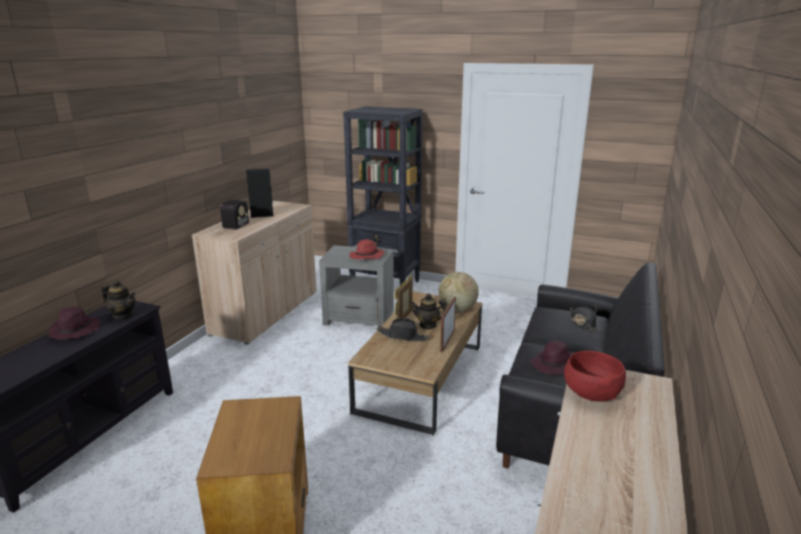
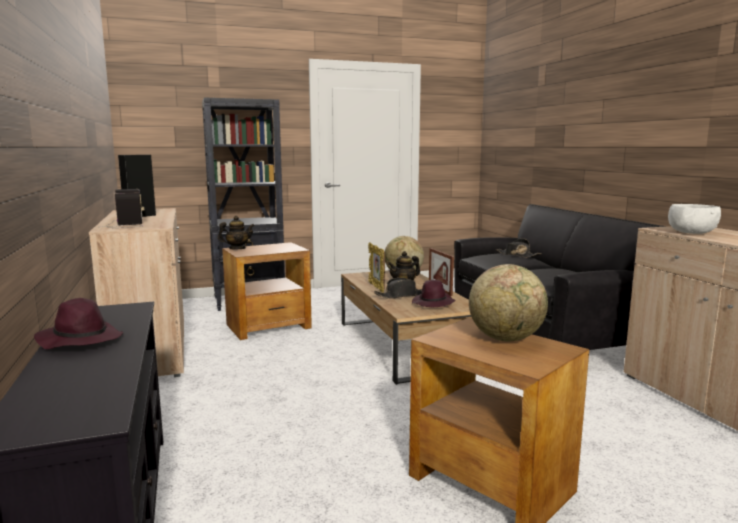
camera: 40 degrees left, 10 degrees down
teapot [101,280,136,320] -> teapot moved to [218,216,255,249]
grey side table [319,245,394,326] -> brown side table [222,242,312,340]
red hat [349,239,384,259] -> none
purple hat [531,340,574,375] -> purple hat moved to [412,280,456,307]
red bowl [564,351,626,402] -> white bowl [668,204,721,234]
none -> globe [469,264,548,342]

